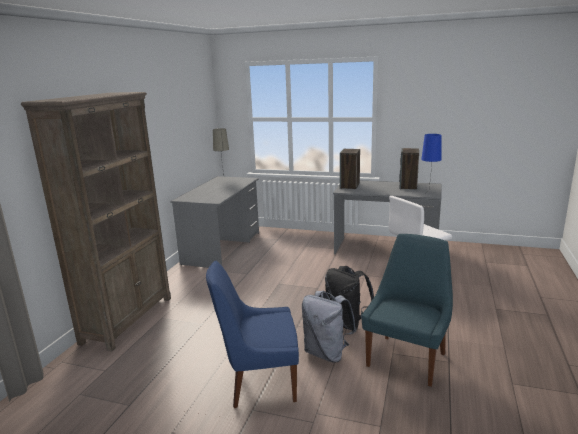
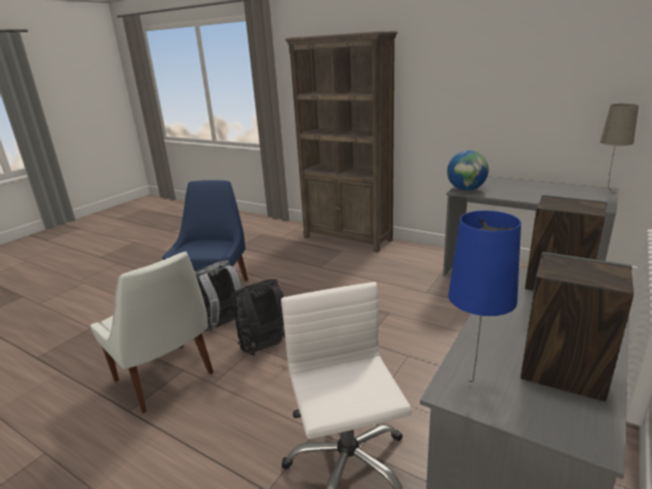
camera: 105 degrees right, 5 degrees up
blue chair [361,234,453,386] -> white chair [90,251,213,413]
none -> globe [447,150,489,191]

